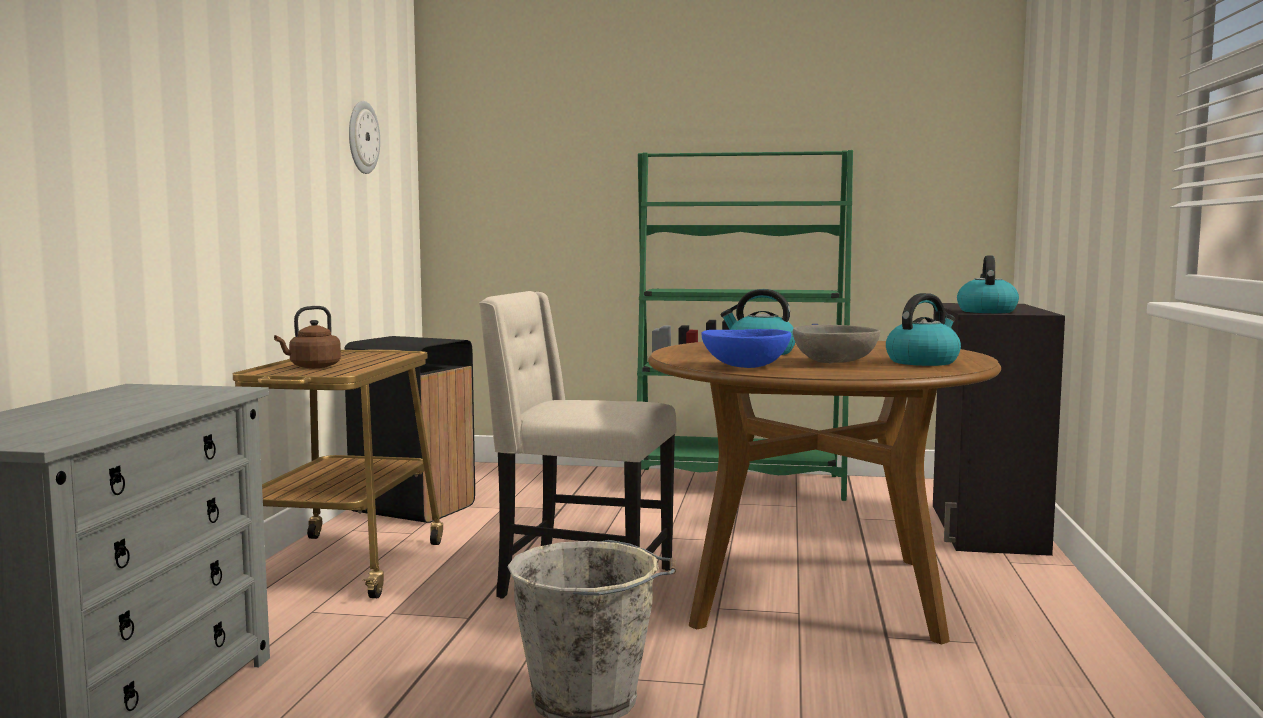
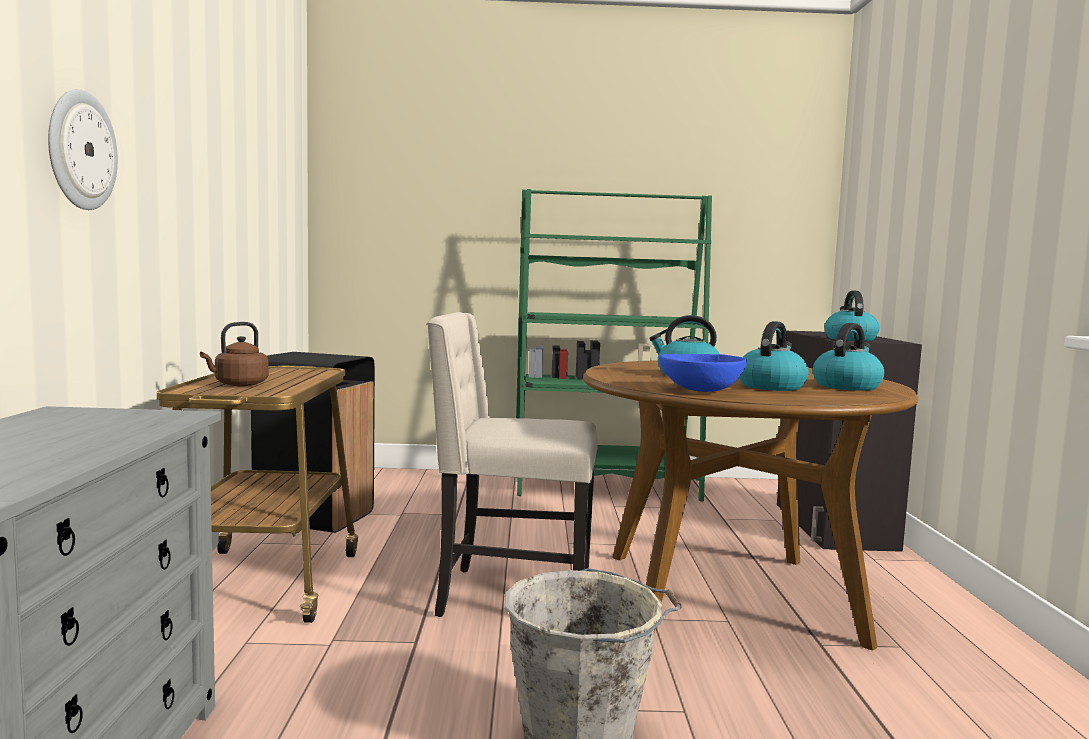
camera: 10 degrees left, 0 degrees up
wall clock [349,101,380,174] -> wall clock moved to [48,89,118,210]
grey bowl [793,325,881,363] -> kettle [739,321,809,391]

